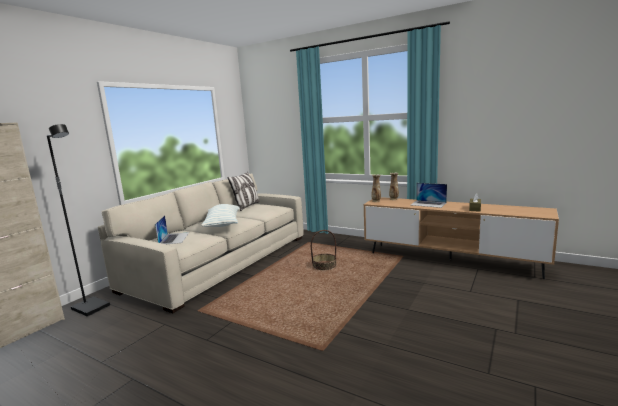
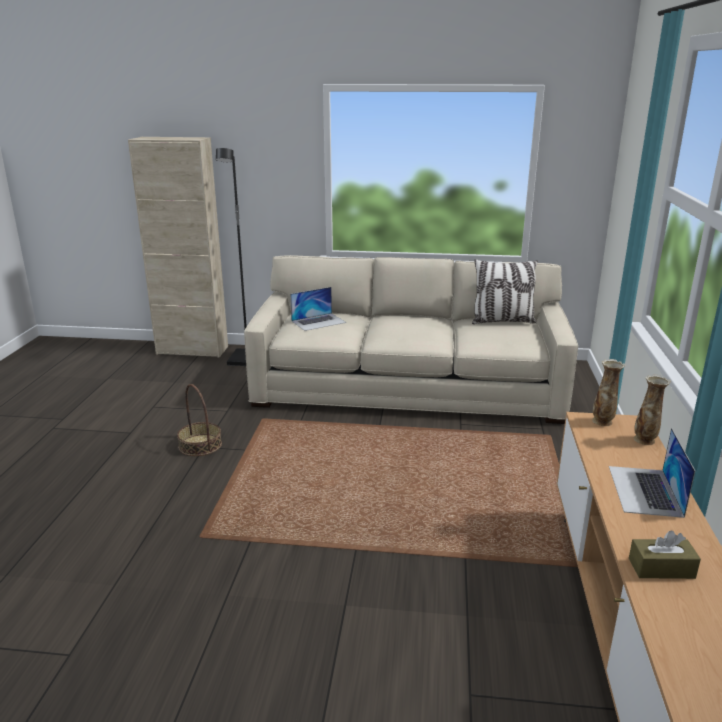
camera: 65 degrees right, 10 degrees up
pillow [201,204,240,227] -> none
basket [311,230,337,270] -> basket moved to [177,384,222,456]

